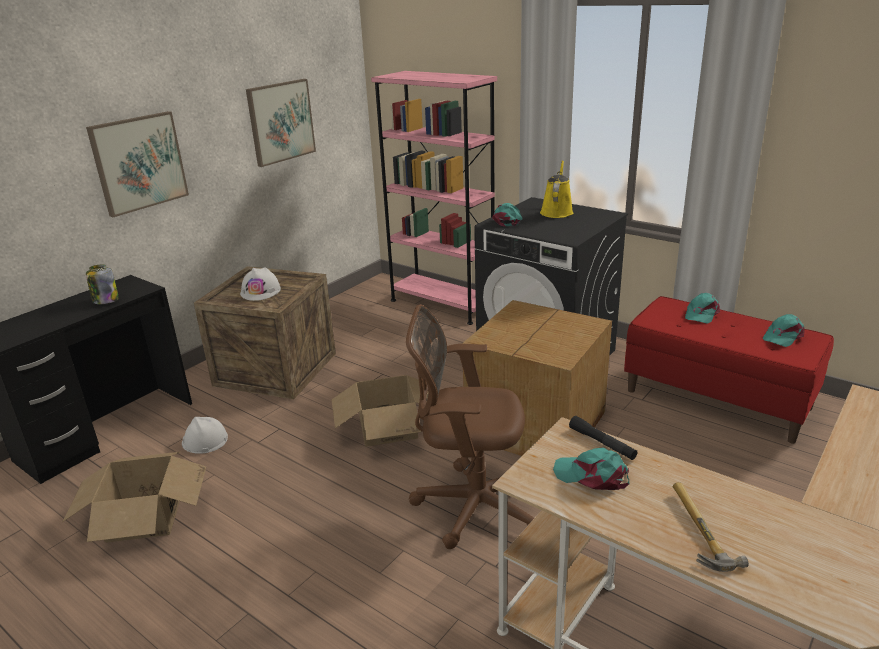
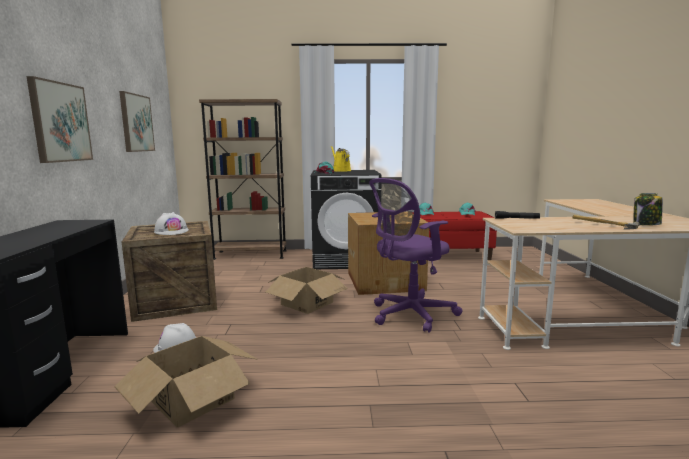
camera: 40 degrees left, 15 degrees down
jar [86,265,119,304] -> jar moved to [633,193,663,225]
pink bookcase [371,71,497,325] -> brown bookcase [199,99,287,260]
brown office chair [406,304,534,549] -> purple office chair [369,178,463,333]
turquoise cap [553,447,629,490] -> none

